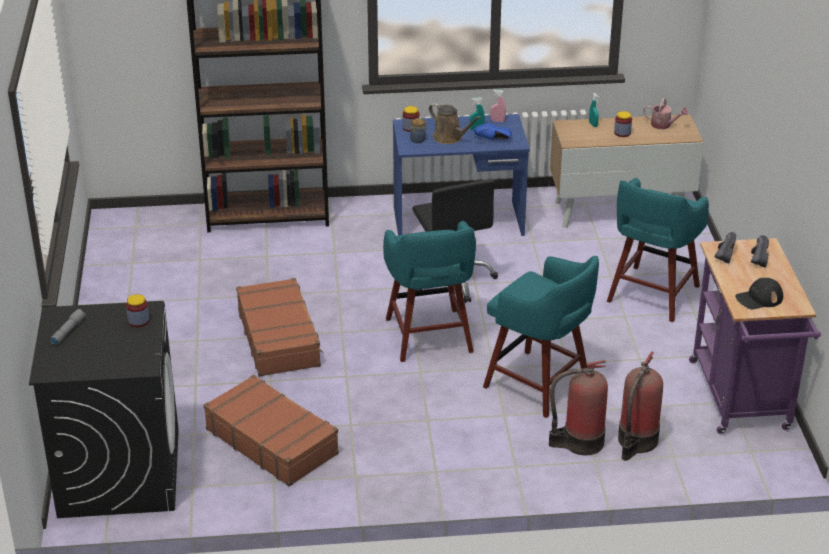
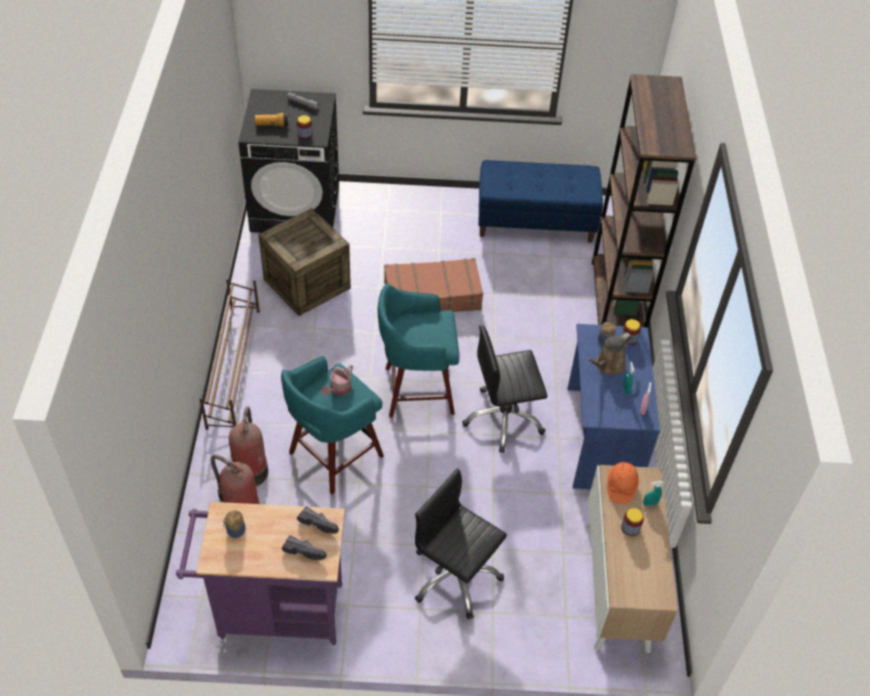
camera: 95 degrees right, 15 degrees up
brown suitcase [204,375,339,487] -> crate [258,208,351,316]
blue shoe [474,124,512,140] -> none
turquoise stool [607,178,709,322] -> black office chair [415,468,507,619]
watering can [643,98,688,129] -> watering can moved to [322,365,353,396]
black cap [735,278,783,309] -> jar [223,510,245,538]
none -> brown shoe rack [199,279,260,430]
none -> flashlight [255,113,289,126]
none -> blue bench [478,160,603,243]
none -> orange hard hat [607,462,639,504]

